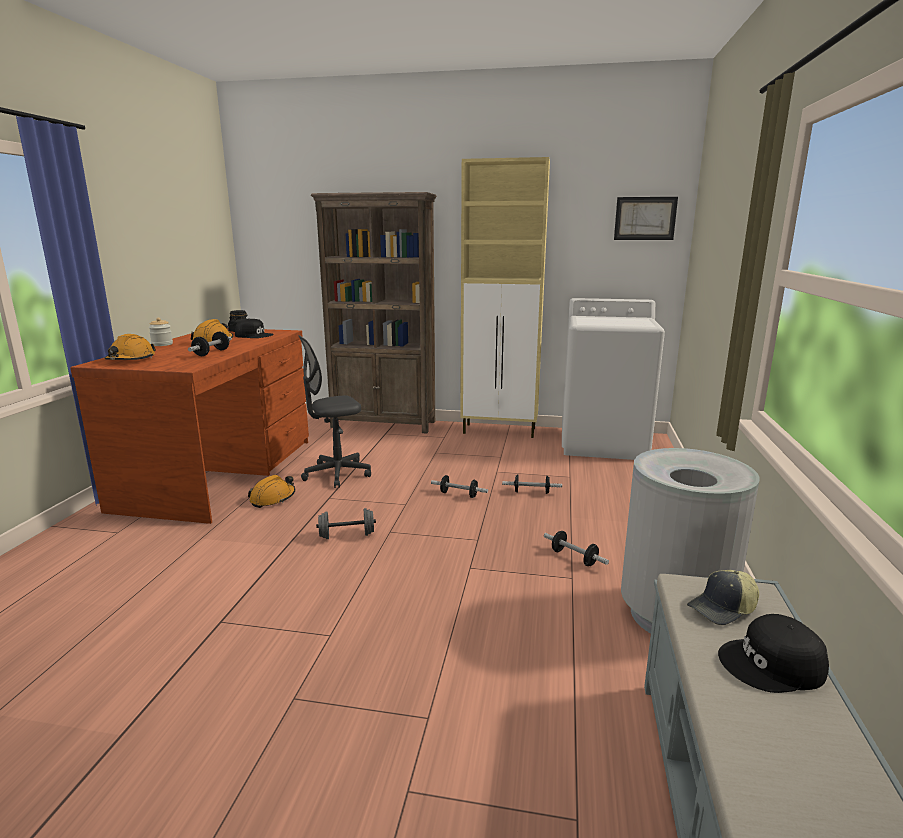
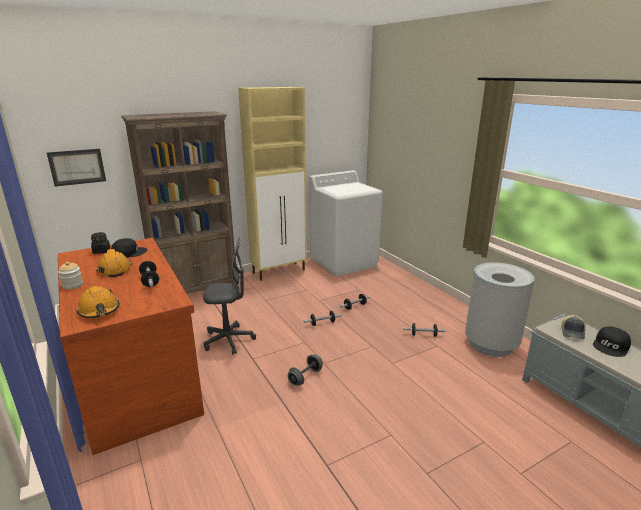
camera: 40 degrees left, 5 degrees up
orange hard hat [248,475,296,508] -> none
grey office chair [298,335,371,488] -> grey office chair turned 120 degrees counterclockwise [203,236,256,355]
picture [614,197,678,240] -> picture moved to [47,149,106,187]

